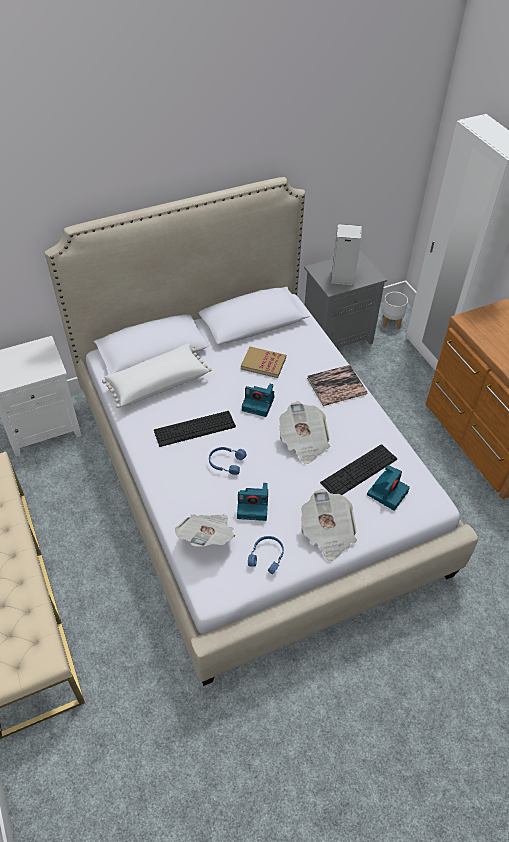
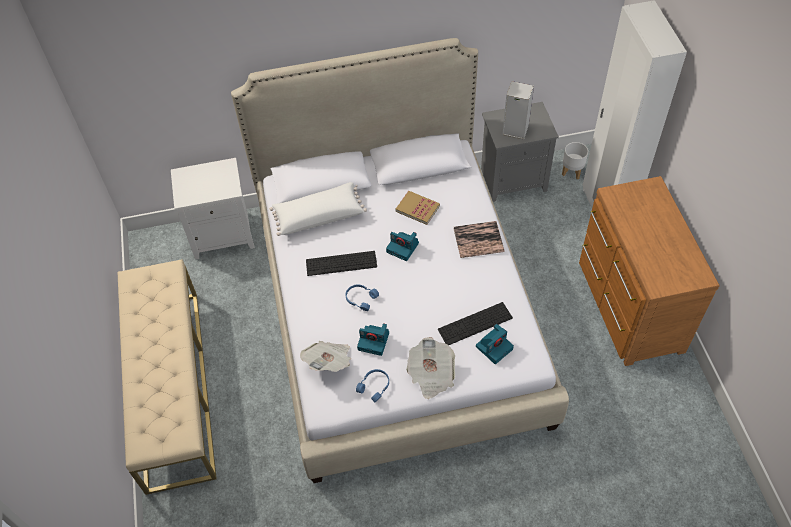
camera: 15 degrees right, 5 degrees up
newspaper [279,401,330,464] -> none

